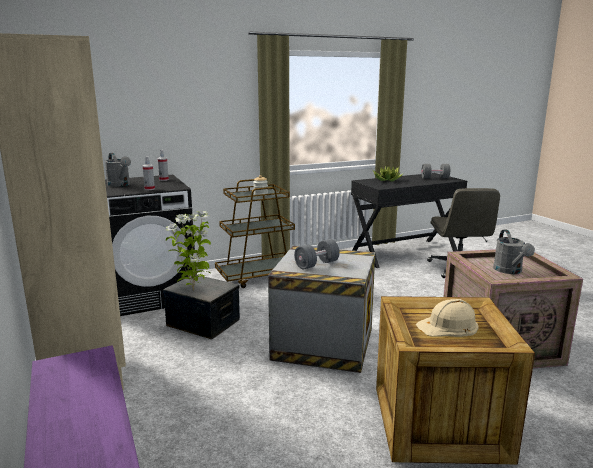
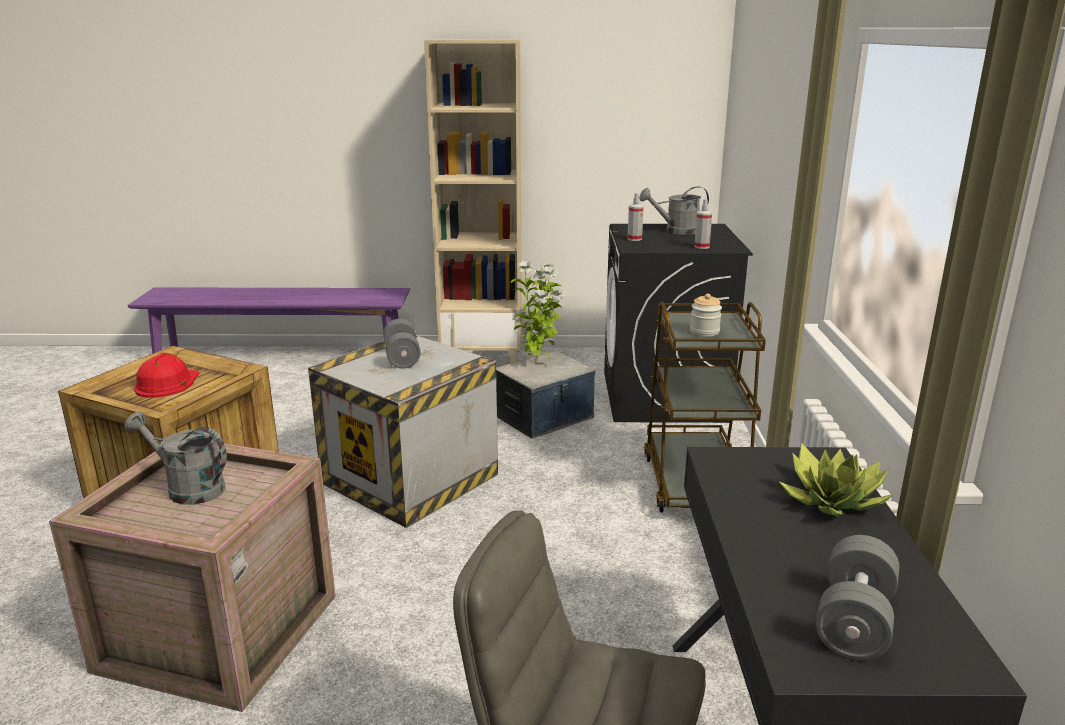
camera: 115 degrees right, 5 degrees up
beige hard hat [416,299,479,337] -> red hard hat [134,353,200,398]

